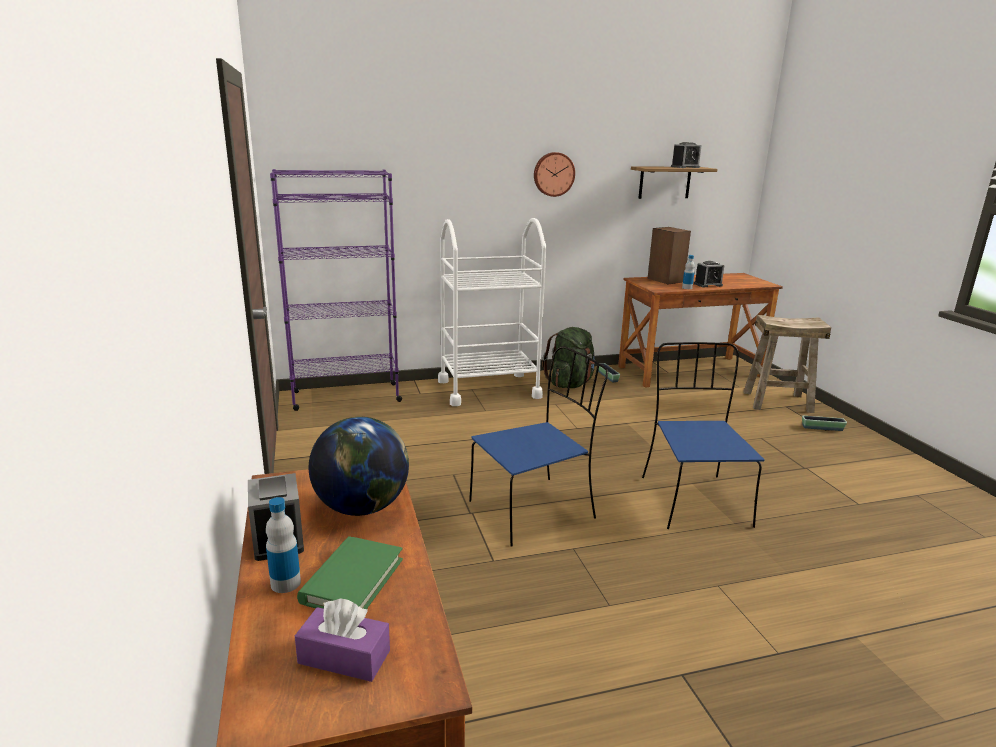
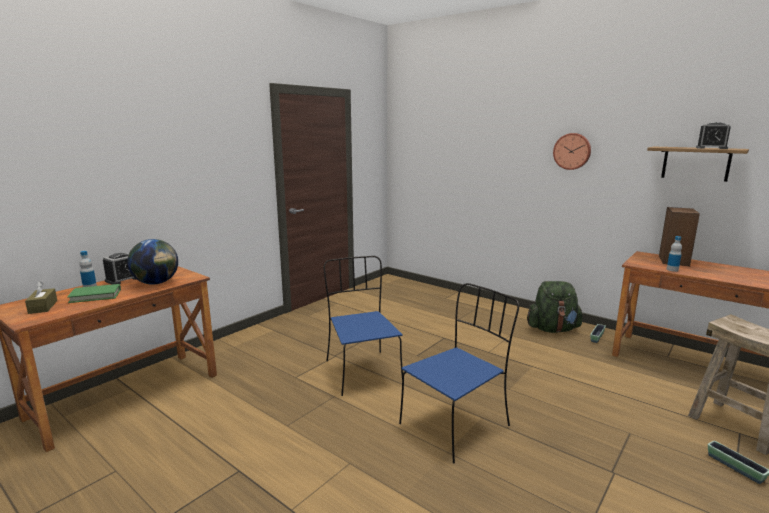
camera: 55 degrees right, 5 degrees down
purple bookcase [270,169,402,411] -> none
purple tissue box [295,598,390,682] -> brown tissue box [25,281,57,314]
white cart [438,218,546,406] -> none
blue chair [469,346,608,547] -> blue chair turned 135 degrees counterclockwise [324,256,403,396]
alarm clock [694,261,725,287] -> none

